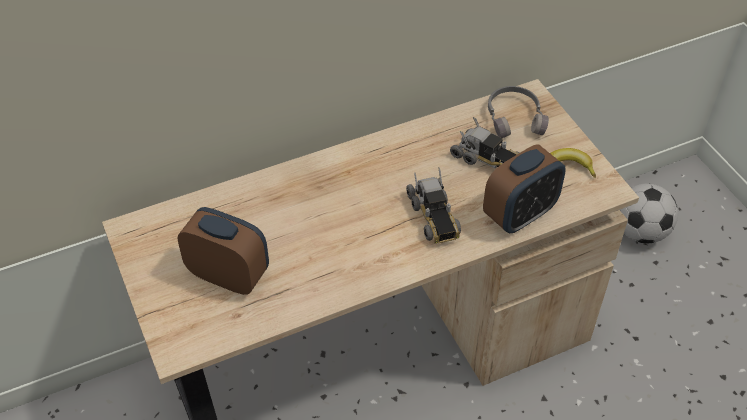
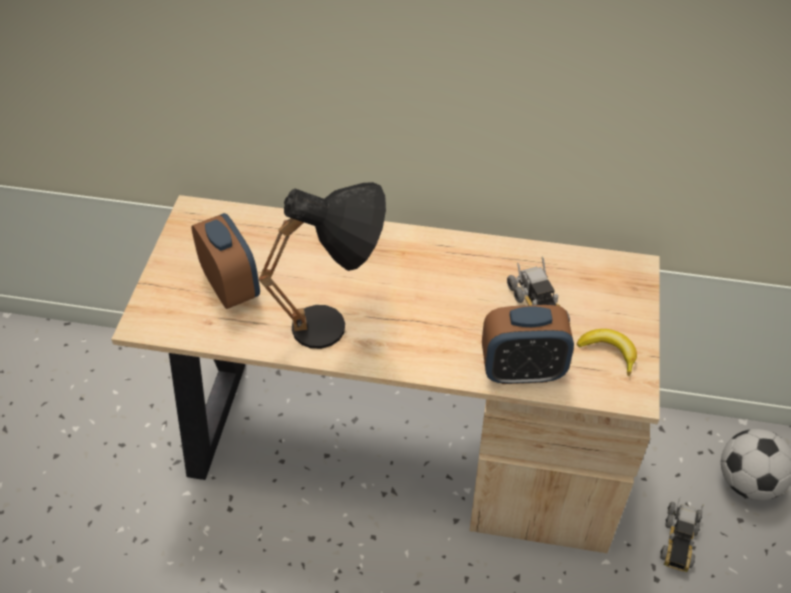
camera: 35 degrees right, 0 degrees up
toy truck [406,167,461,244] -> toy truck moved to [660,497,704,572]
grey headphones [488,86,549,138] -> none
none -> black table lamp [259,182,386,349]

